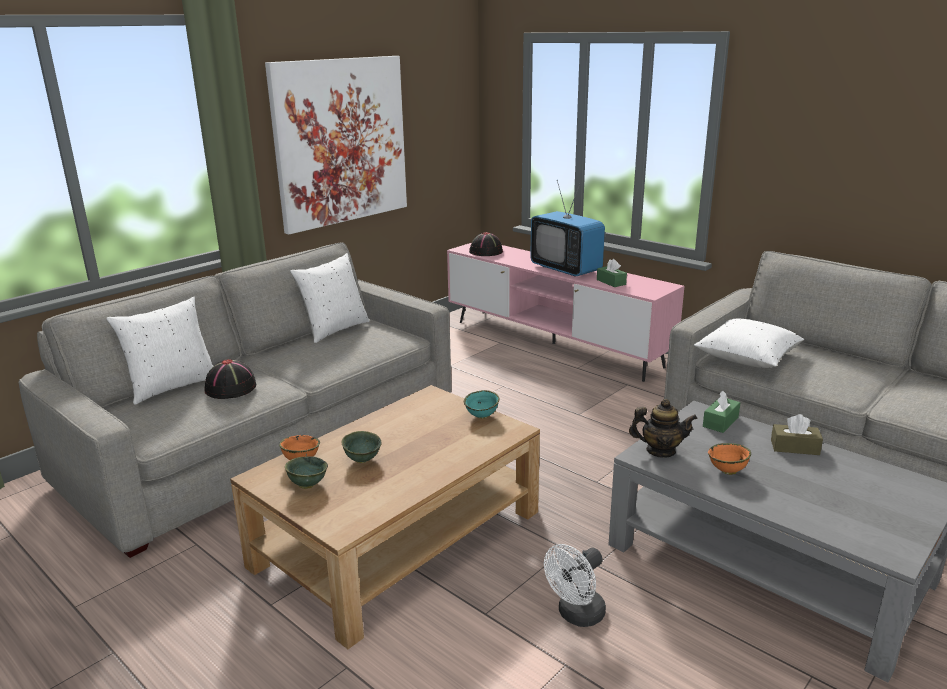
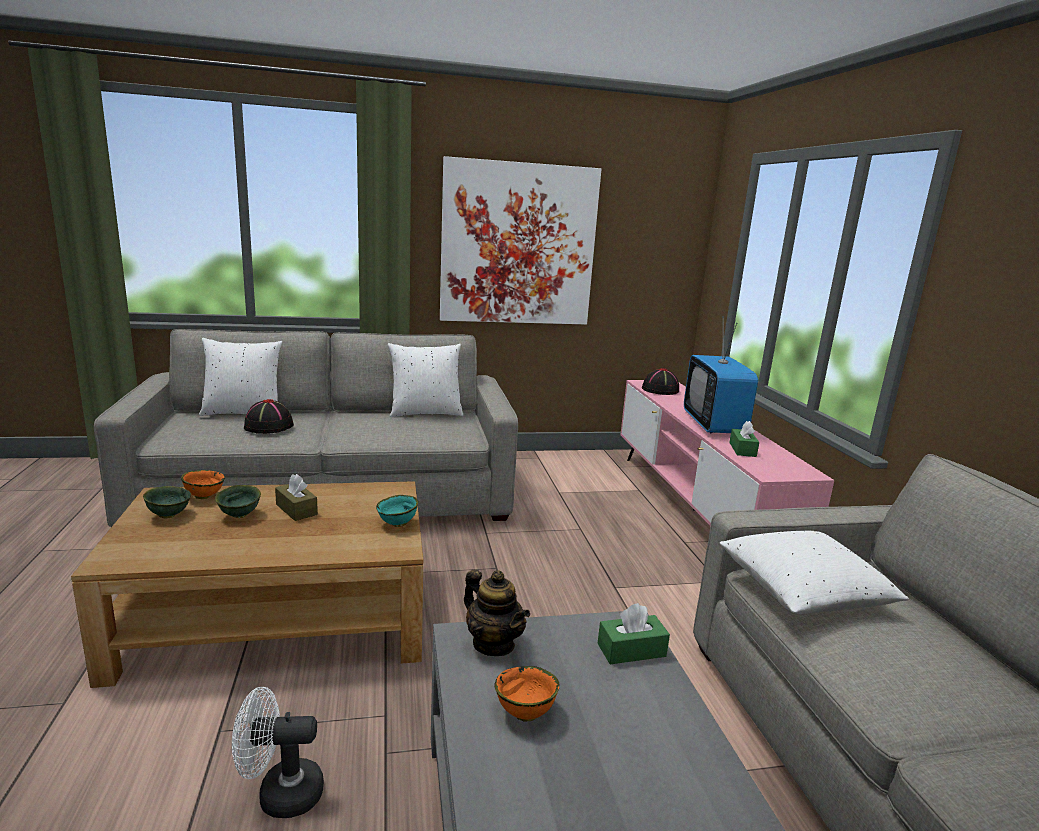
camera: 35 degrees right, 5 degrees down
brown tissue box [771,414,823,455] -> brown tissue box moved to [275,474,318,521]

